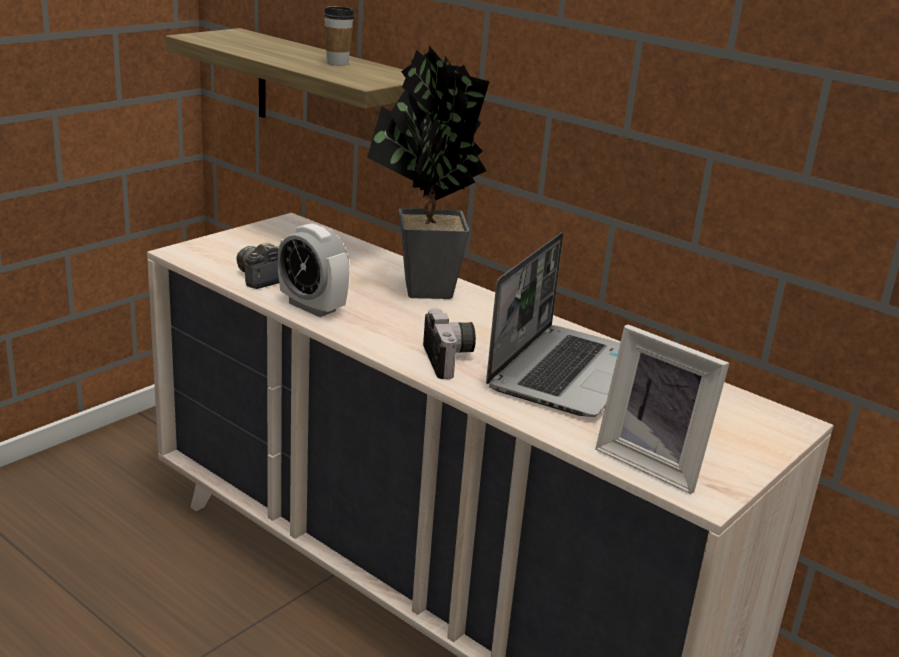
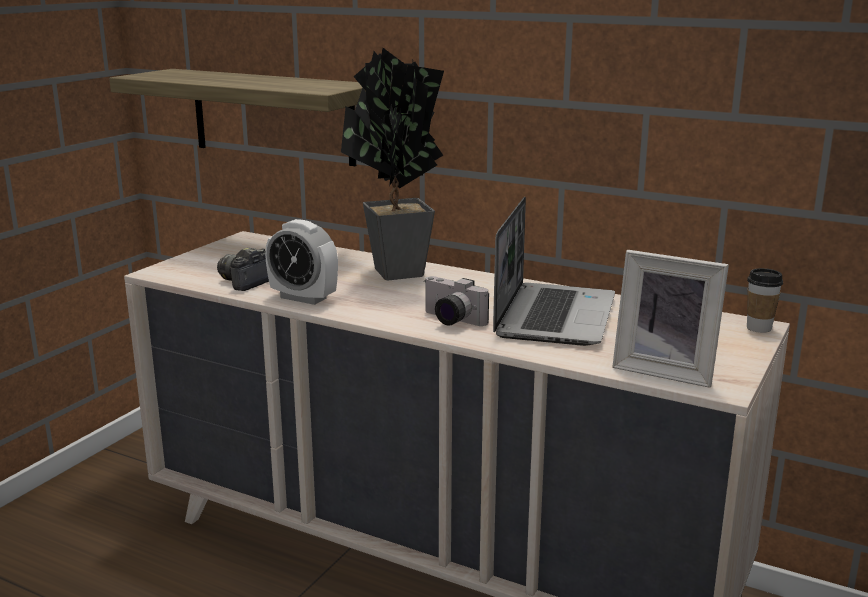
camera: 10 degrees left, 5 degrees down
cup [323,7,354,66] -> cup moved to [747,268,783,333]
camera [423,308,476,379] -> camera turned 150 degrees clockwise [424,276,489,326]

